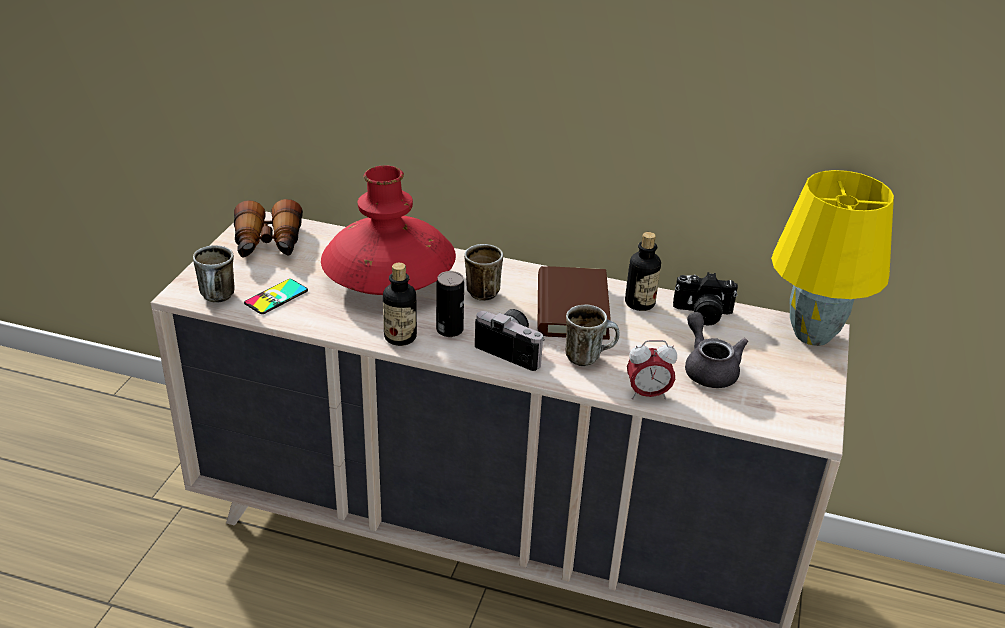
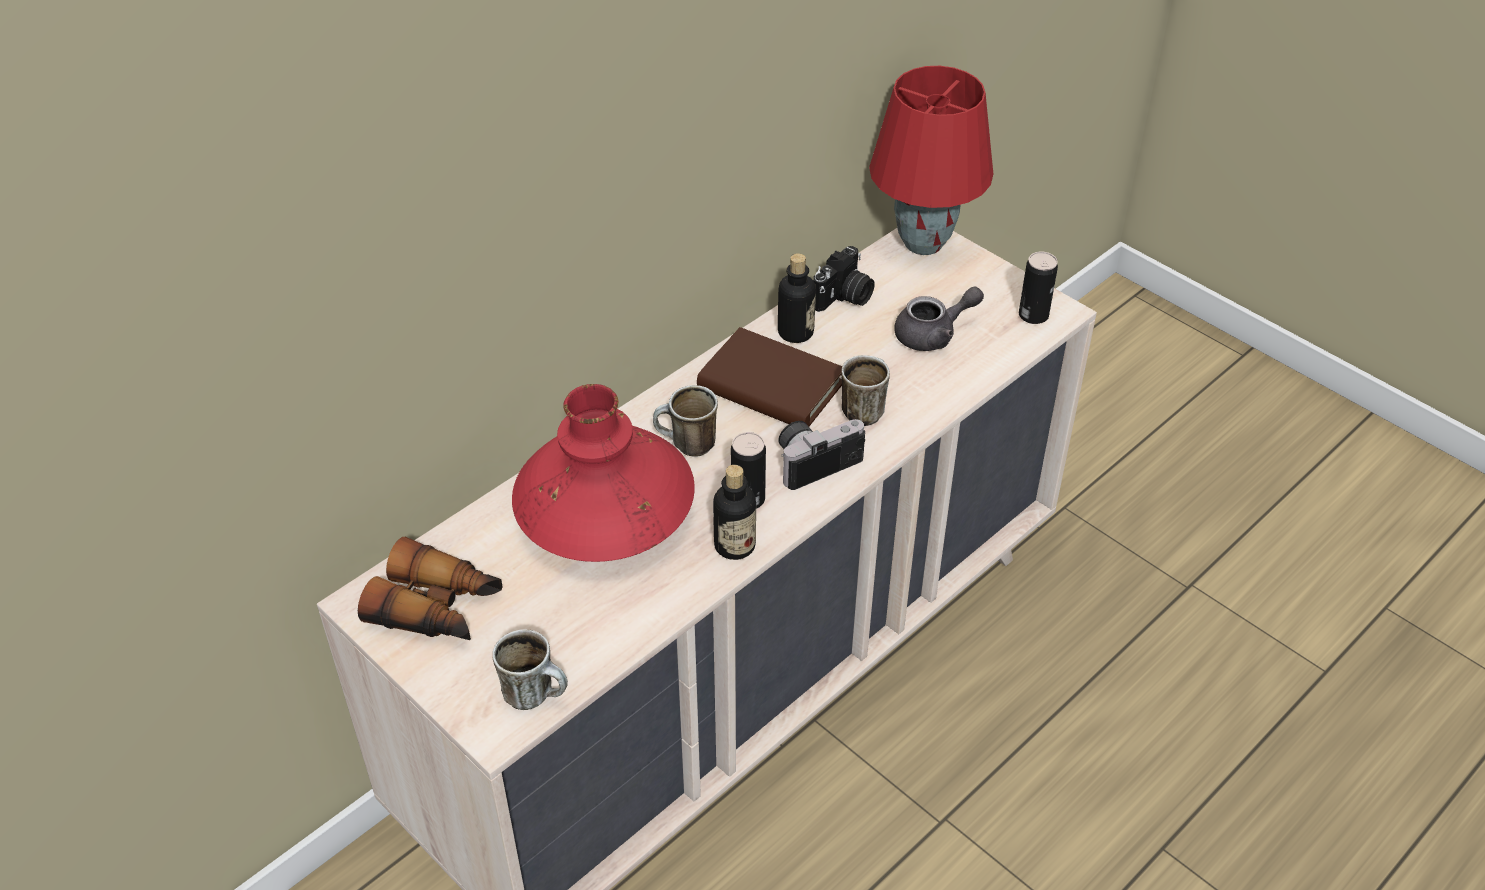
camera: 60 degrees left, 10 degrees up
phone [244,279,308,314] -> none
alarm clock [627,340,677,400] -> none
grey teapot [685,312,748,388] -> grey teapot turned 150 degrees clockwise [894,287,984,351]
yellow table lamp [771,170,894,346] -> red table lamp [869,66,993,255]
none -> can [1019,251,1058,324]

